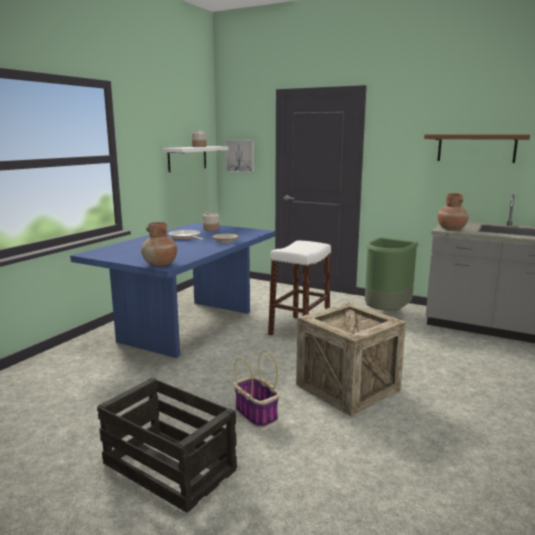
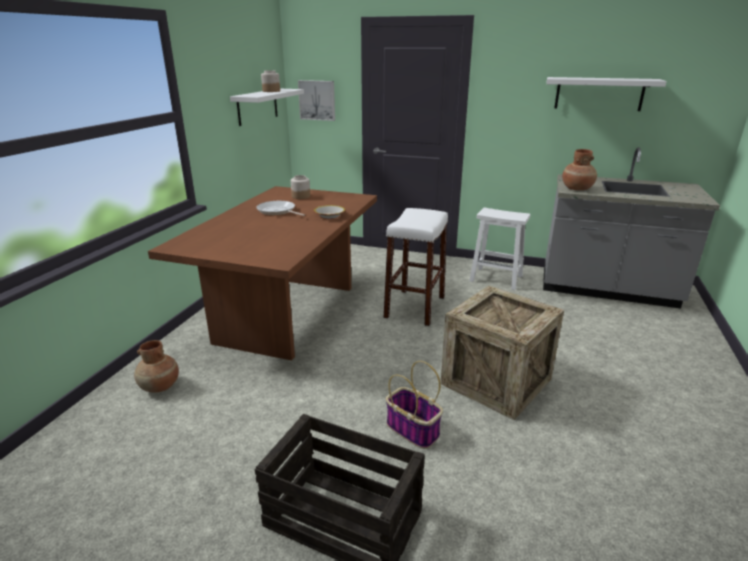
camera: 10 degrees left, 10 degrees up
blue dining table [70,223,276,358] -> brown dining table [148,186,377,360]
brown vase [141,222,177,266] -> brown vase moved to [134,340,179,393]
green trash can [365,237,418,311] -> white stool [469,208,530,290]
brown shelf [424,134,530,163] -> white shelf [546,77,667,111]

